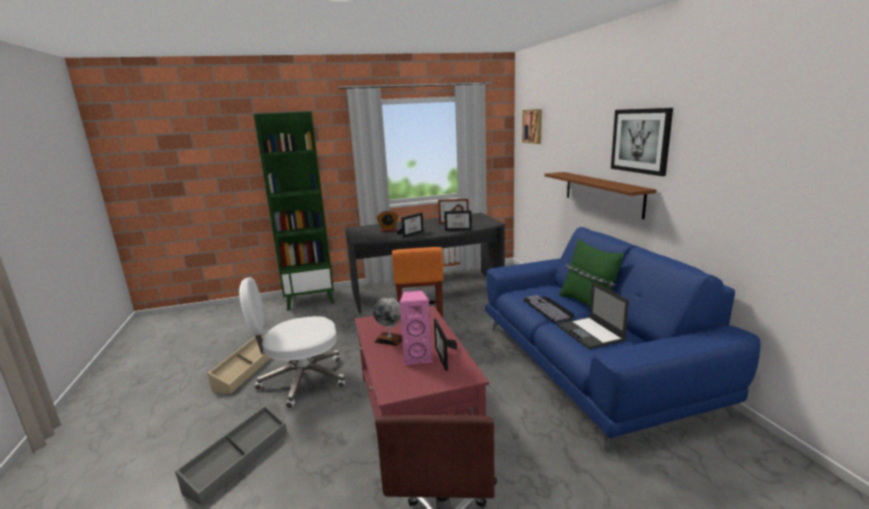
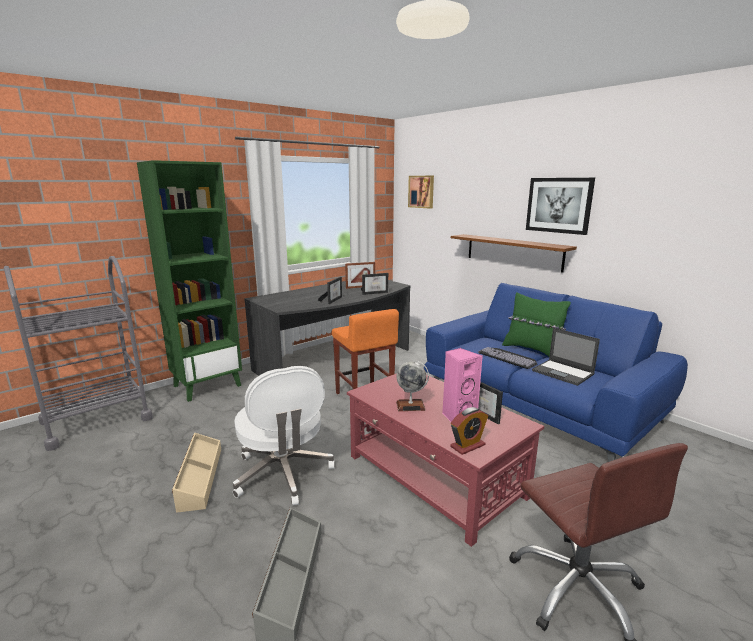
camera: 25 degrees left, 0 degrees up
white office chair [239,277,345,408] -> white office chair turned 75 degrees counterclockwise [233,366,335,506]
alarm clock [377,210,398,232] -> alarm clock moved to [450,407,488,455]
none -> grey cart [4,256,153,451]

